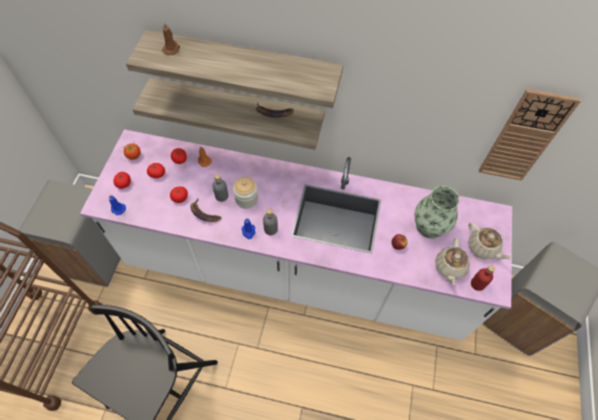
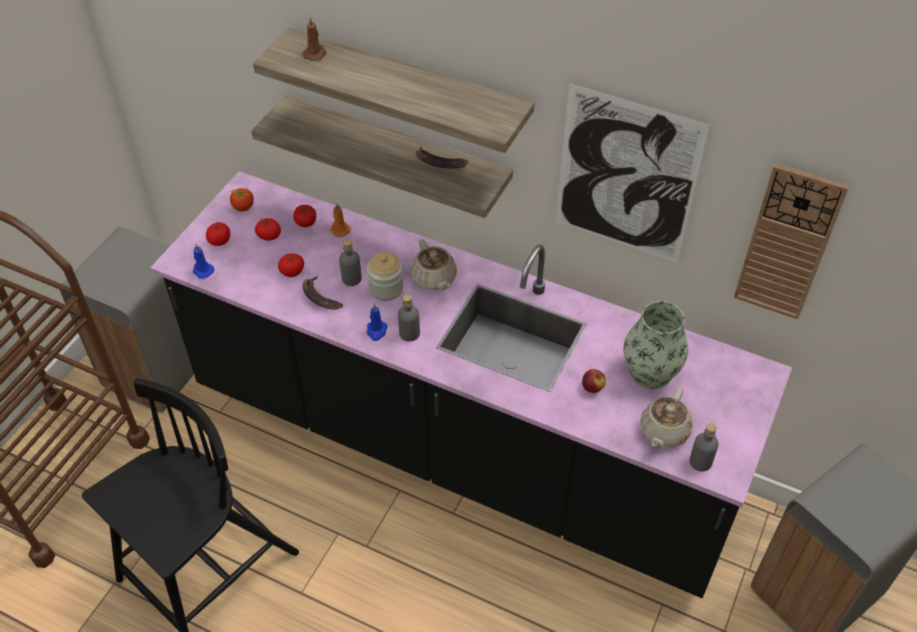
camera: 15 degrees right, 10 degrees down
white counter [80,129,512,341] -> black counter [150,171,792,598]
beige teapot [468,222,512,260] -> beige teapot moved to [411,239,457,290]
red bottle [471,265,495,291] -> grey bottle [689,423,719,471]
none -> picture [556,84,710,263]

